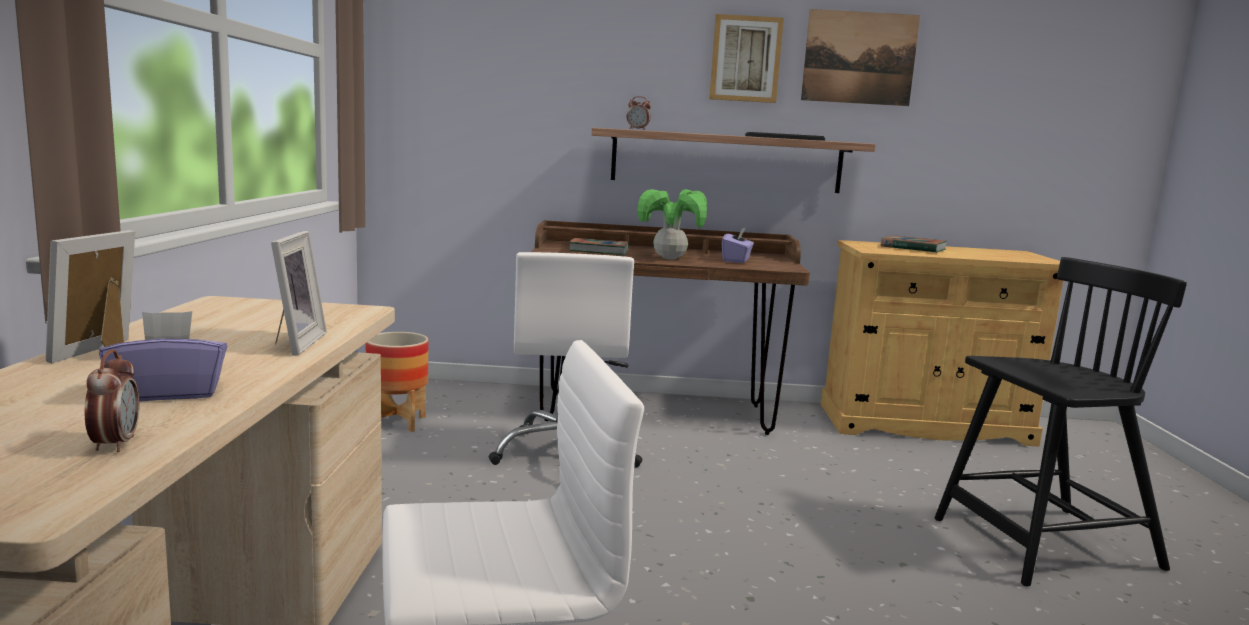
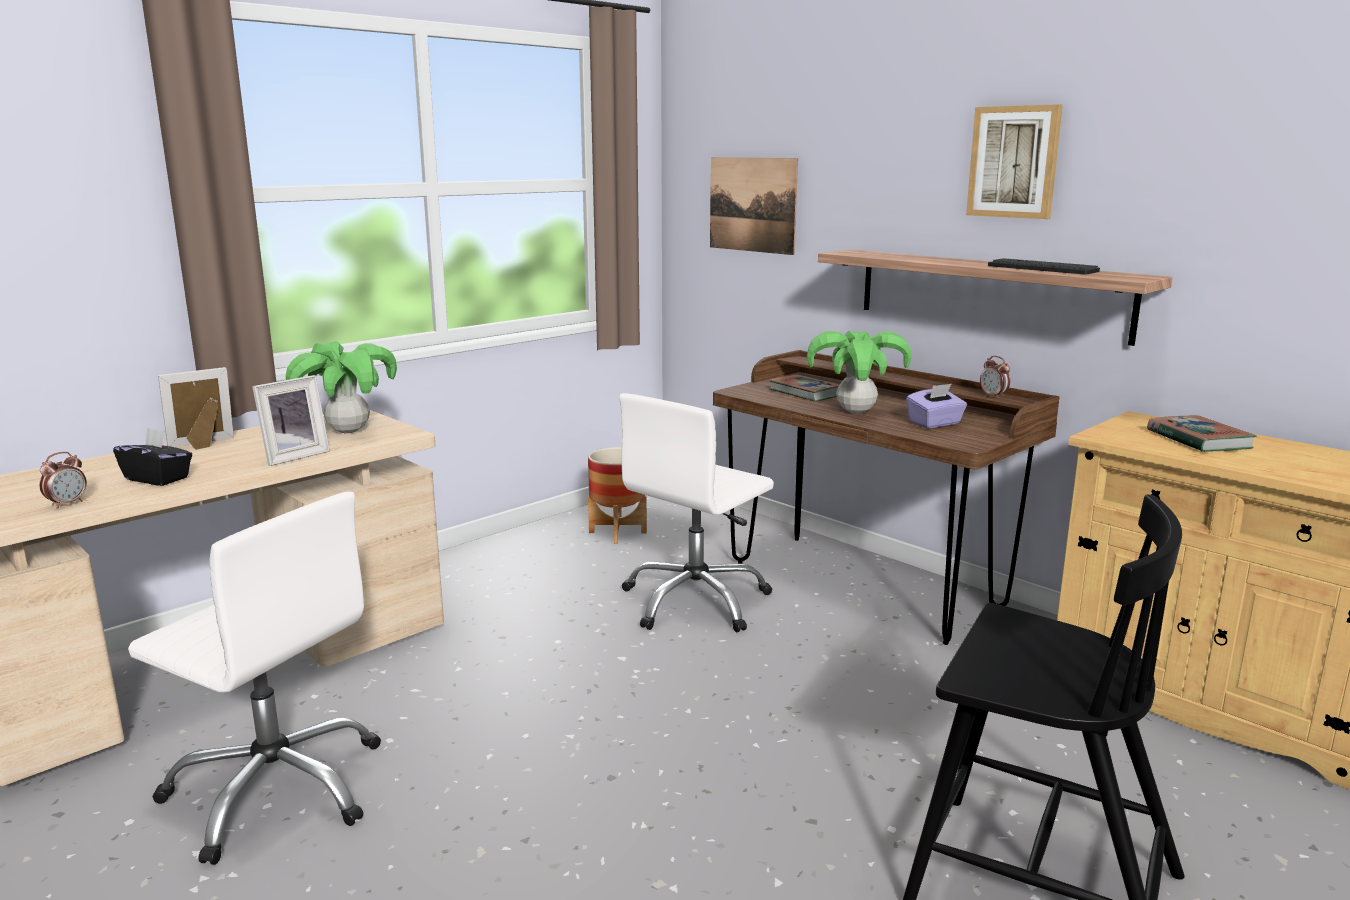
camera: 45 degrees right, 5 degrees up
purple tissue box [99,311,227,402] -> black tissue box [113,427,192,486]
alarm clock [627,96,651,130] -> alarm clock moved to [980,356,1010,399]
picture [801,9,920,106] -> picture moved to [710,157,798,255]
none -> potted plant [286,341,397,433]

